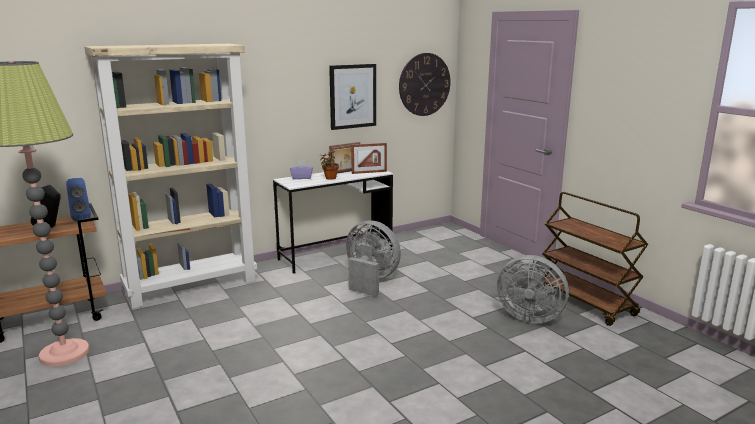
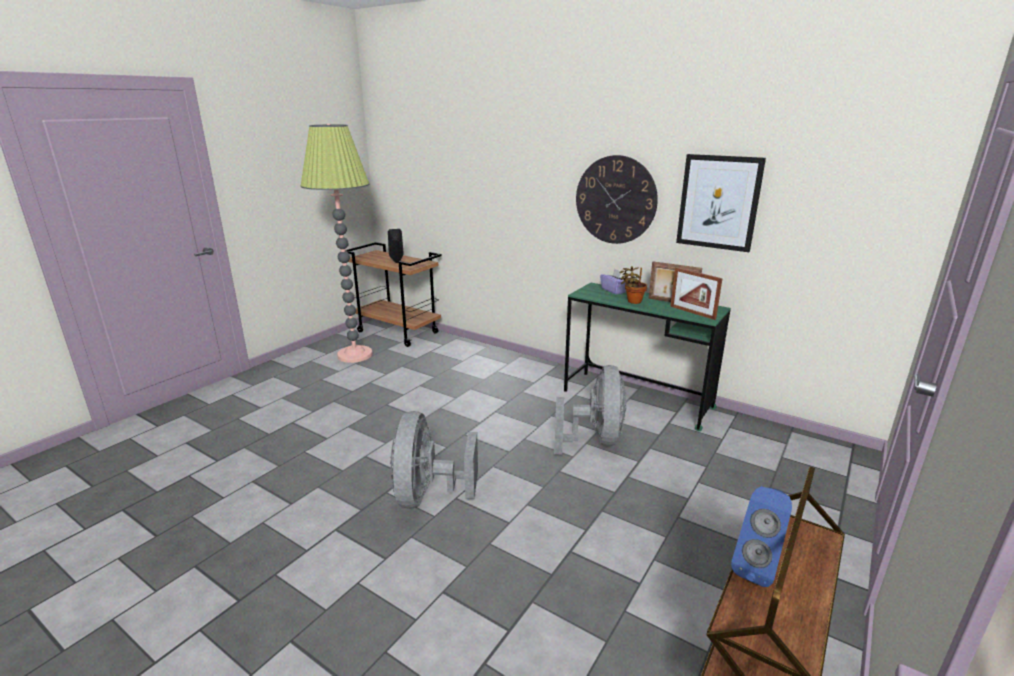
camera: 65 degrees right, 5 degrees up
blue speaker [66,178,91,222] -> blue speaker moved to [731,486,792,587]
beige bookcase [84,44,257,309] -> none
white desk [273,171,393,274] -> green desk [564,283,731,431]
wall clock [399,53,451,116] -> wall clock moved to [576,155,658,244]
grey fan [497,255,569,323] -> grey fan moved to [390,411,478,509]

